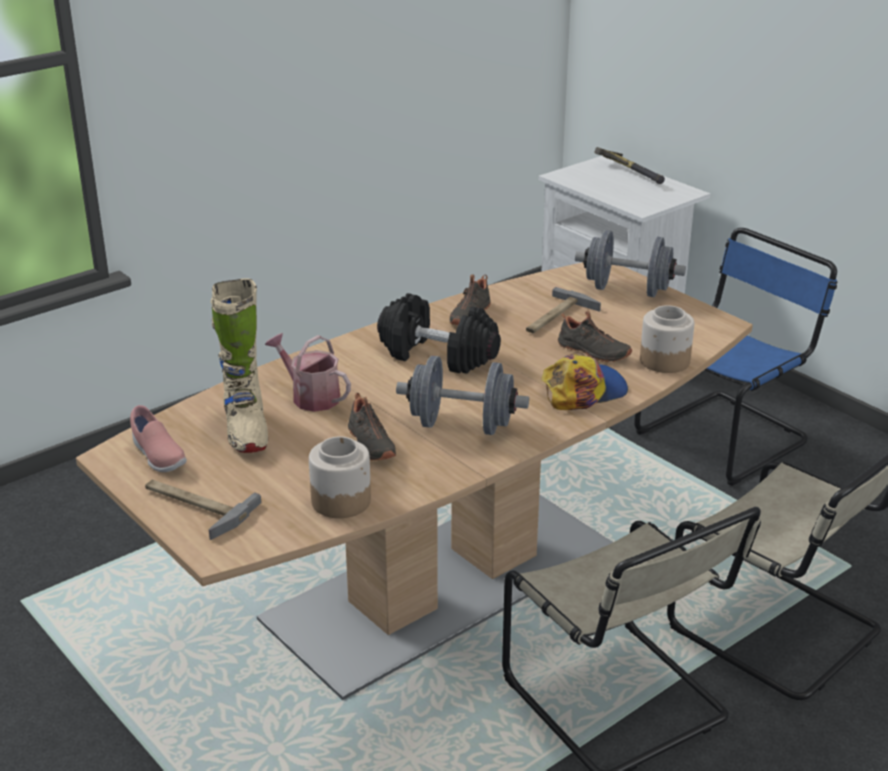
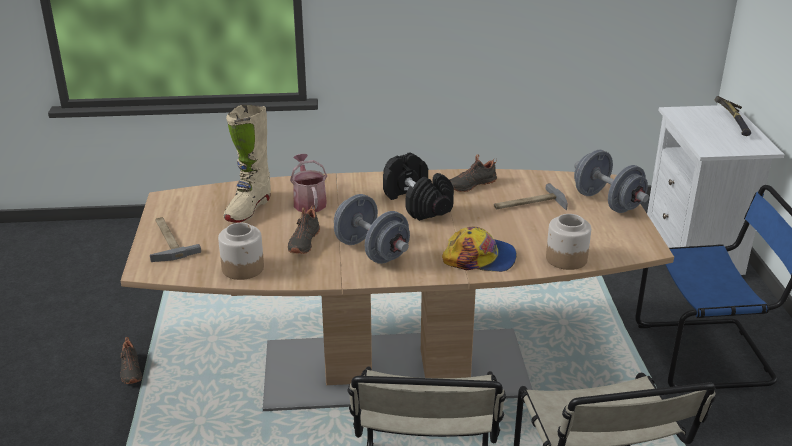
camera: 35 degrees right, 0 degrees up
pink shoe [130,405,187,472] -> none
black shoe [558,310,632,362] -> black shoe moved to [120,337,142,384]

